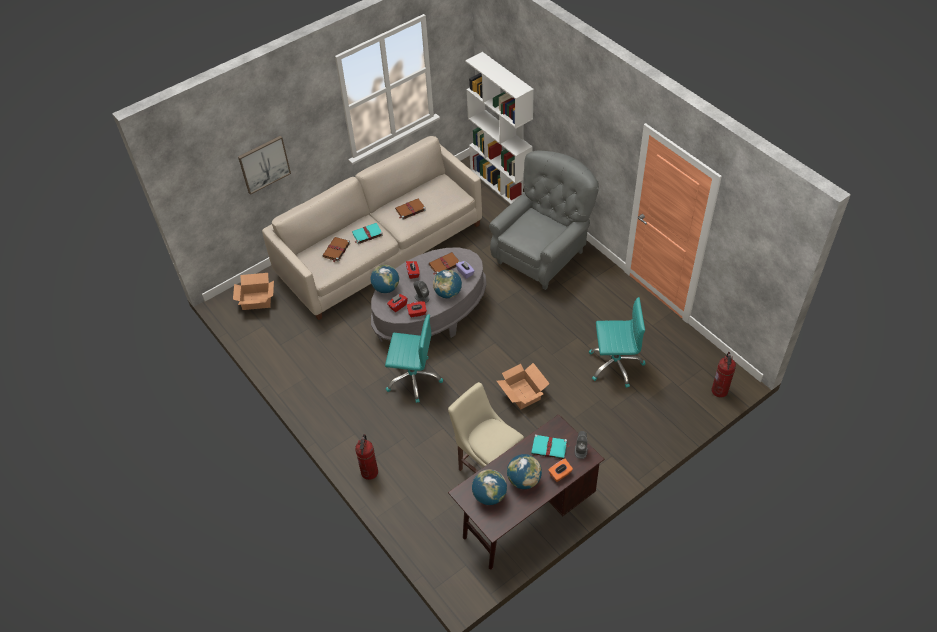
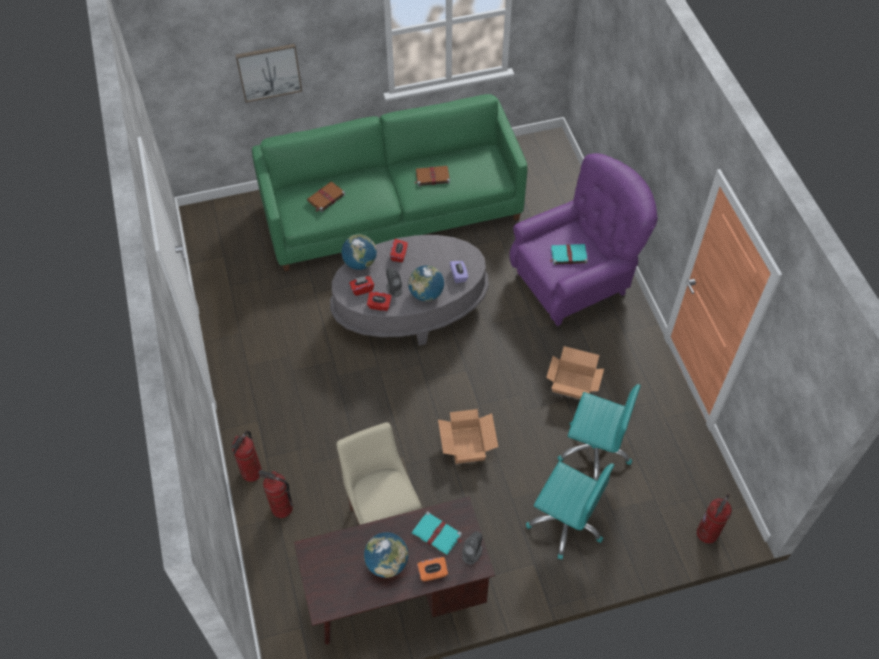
camera: 20 degrees right, 5 degrees up
cardboard box [233,273,274,310] -> cardboard box moved to [546,346,604,399]
beige sofa [262,136,482,320] -> green sofa [252,94,527,271]
turquoise book [352,223,383,244] -> turquoise book moved to [550,244,588,265]
turquoise office chair [385,314,443,403] -> turquoise office chair moved to [526,461,614,559]
brown book [429,252,460,275] -> none
white bookcase [465,52,534,204] -> none
globe [472,469,507,505] -> none
grey armchair [489,150,599,290] -> purple armchair [509,153,658,326]
none -> fire extinguisher [258,470,293,518]

